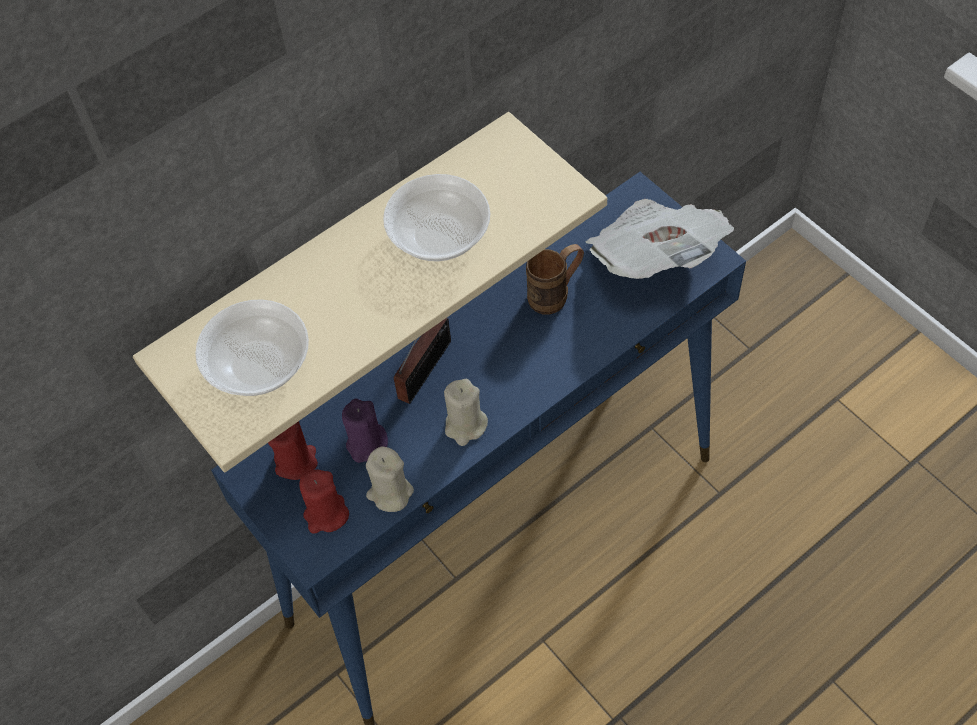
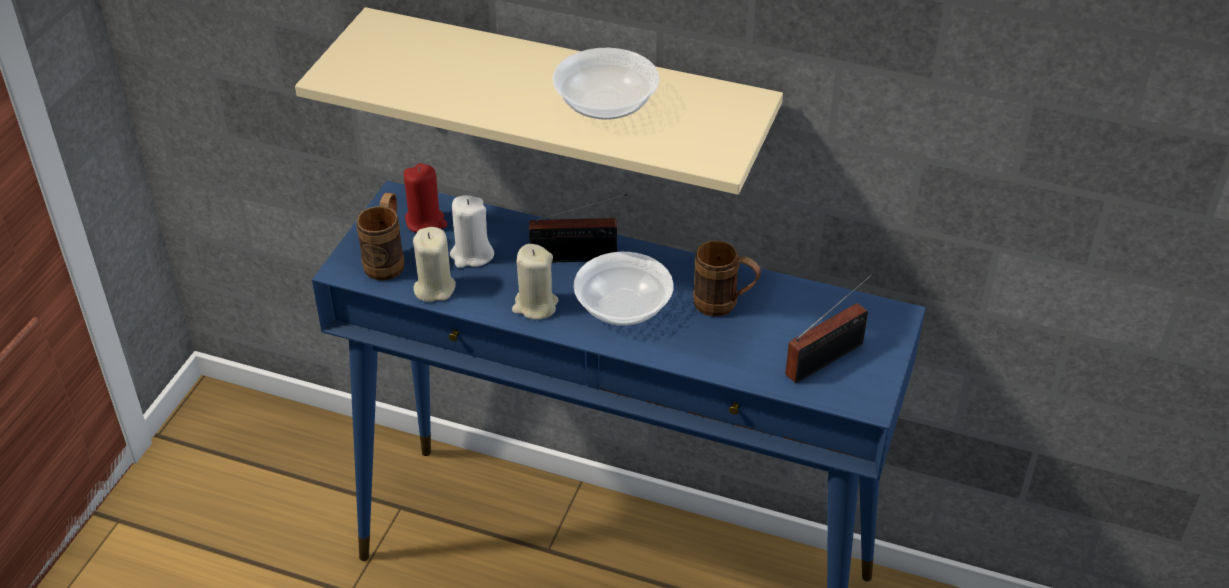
camera: 55 degrees right, 15 degrees down
bowl [195,299,309,396] -> bowl moved to [573,252,673,326]
red candle [299,470,349,534] -> brown mug [356,193,404,281]
purple candle [342,399,388,463] -> white candle [450,195,494,268]
newspaper [585,199,734,279] -> radio [785,273,873,383]

